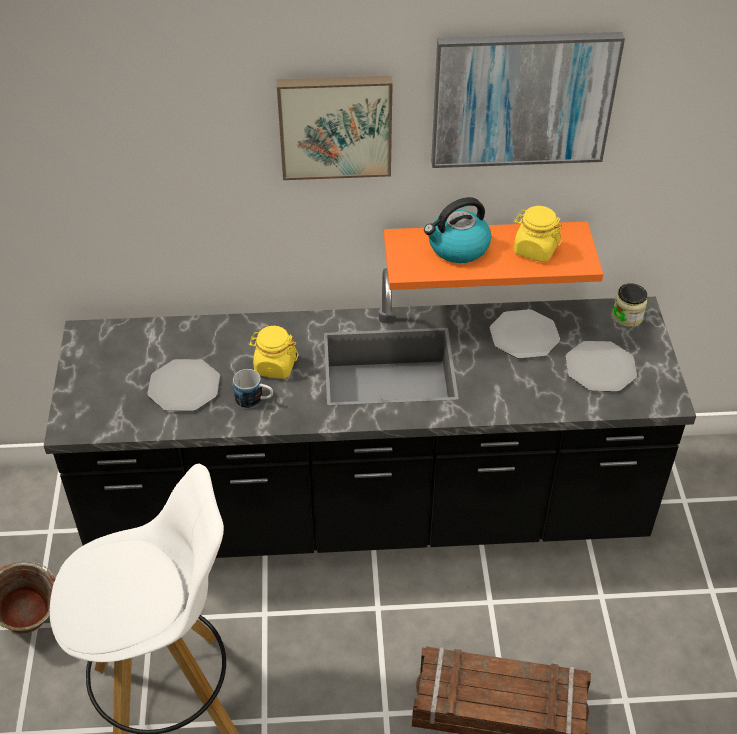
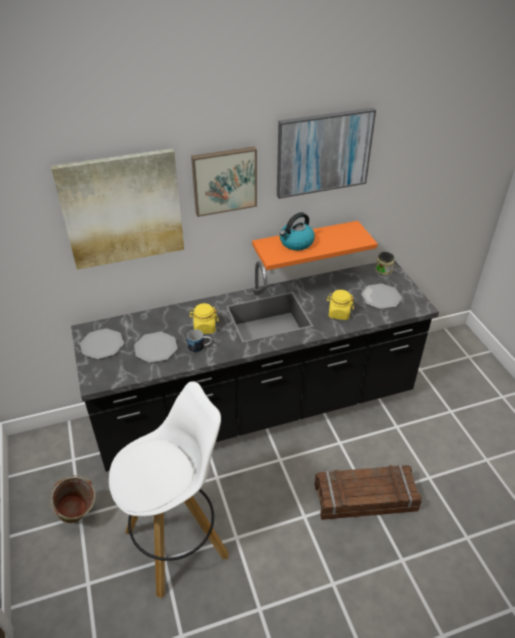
camera: 15 degrees left, 5 degrees down
plate [489,309,560,359] -> plate moved to [80,329,124,359]
yellow jar [514,206,563,262] -> yellow jar moved to [327,290,354,320]
none -> picture [51,148,184,270]

